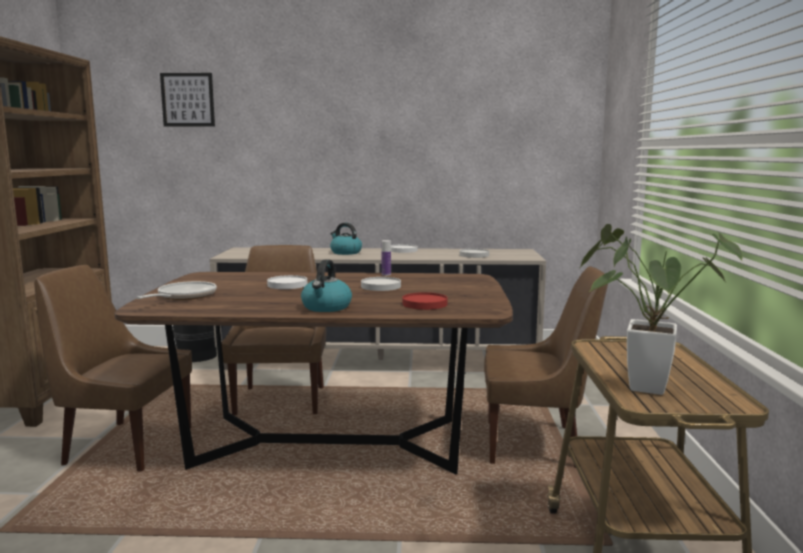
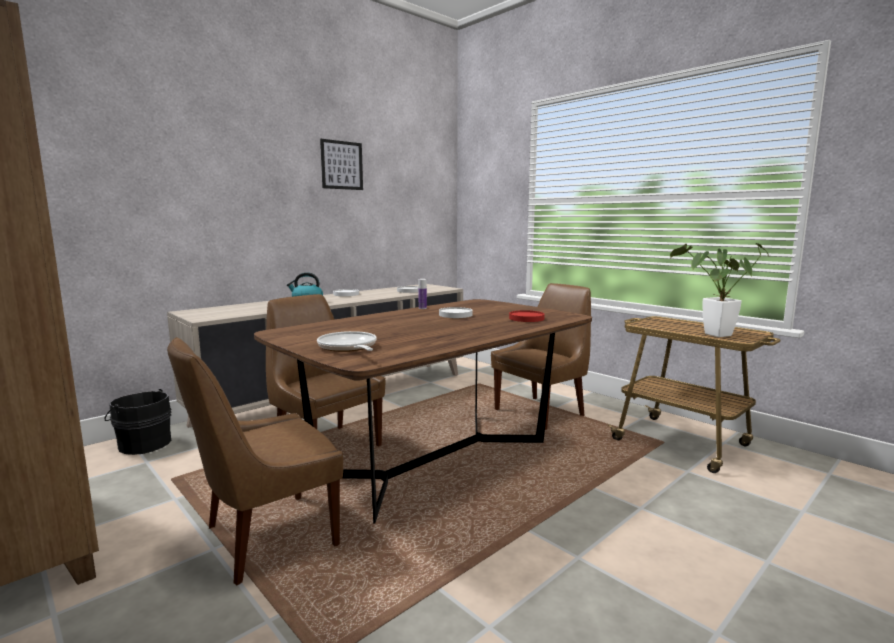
camera: 45 degrees left, 0 degrees up
picture [160,73,215,127] -> picture moved to [320,139,363,190]
white plate [267,275,307,289] -> none
kettle [301,259,352,312] -> none

